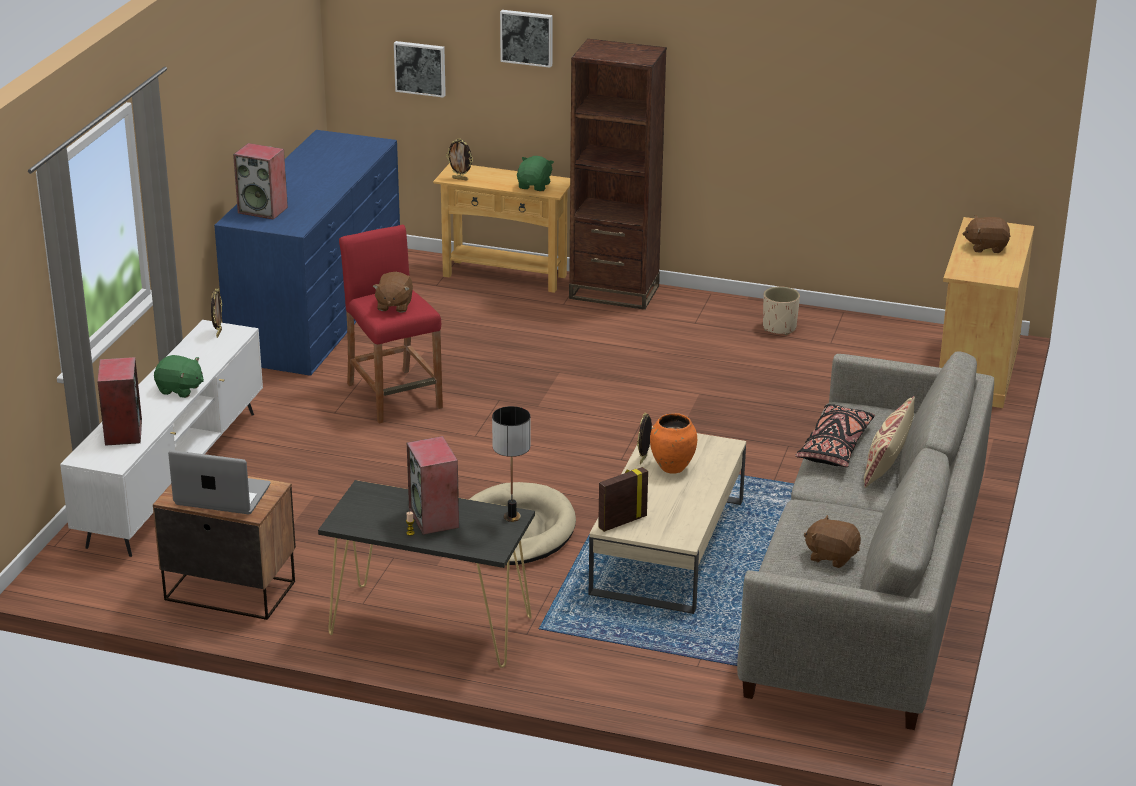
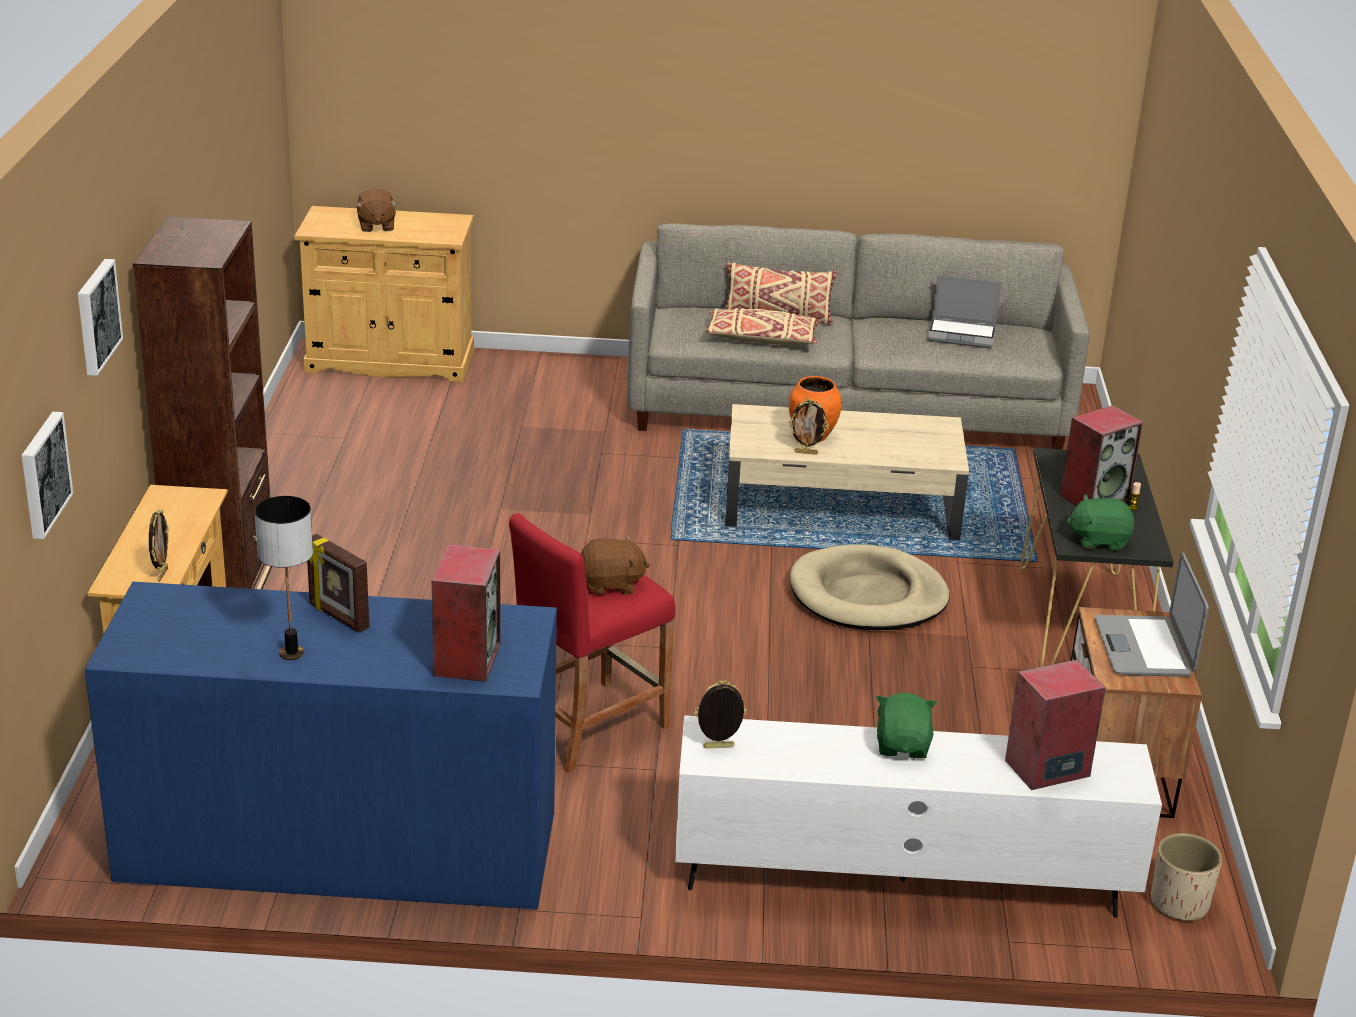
camera: 105 degrees left, 0 degrees up
table lamp [492,406,531,522] -> table lamp moved to [254,496,313,660]
green plush toy [517,156,554,191] -> green plush toy moved to [1066,494,1135,551]
picture frame [598,467,648,532] -> picture frame moved to [307,534,369,632]
beige planter [763,286,800,335] -> beige planter moved to [1151,833,1222,921]
black pillow [795,404,875,467] -> beige pillow [705,308,821,345]
brown plush toy [804,515,861,568] -> laptop [927,275,1002,349]

